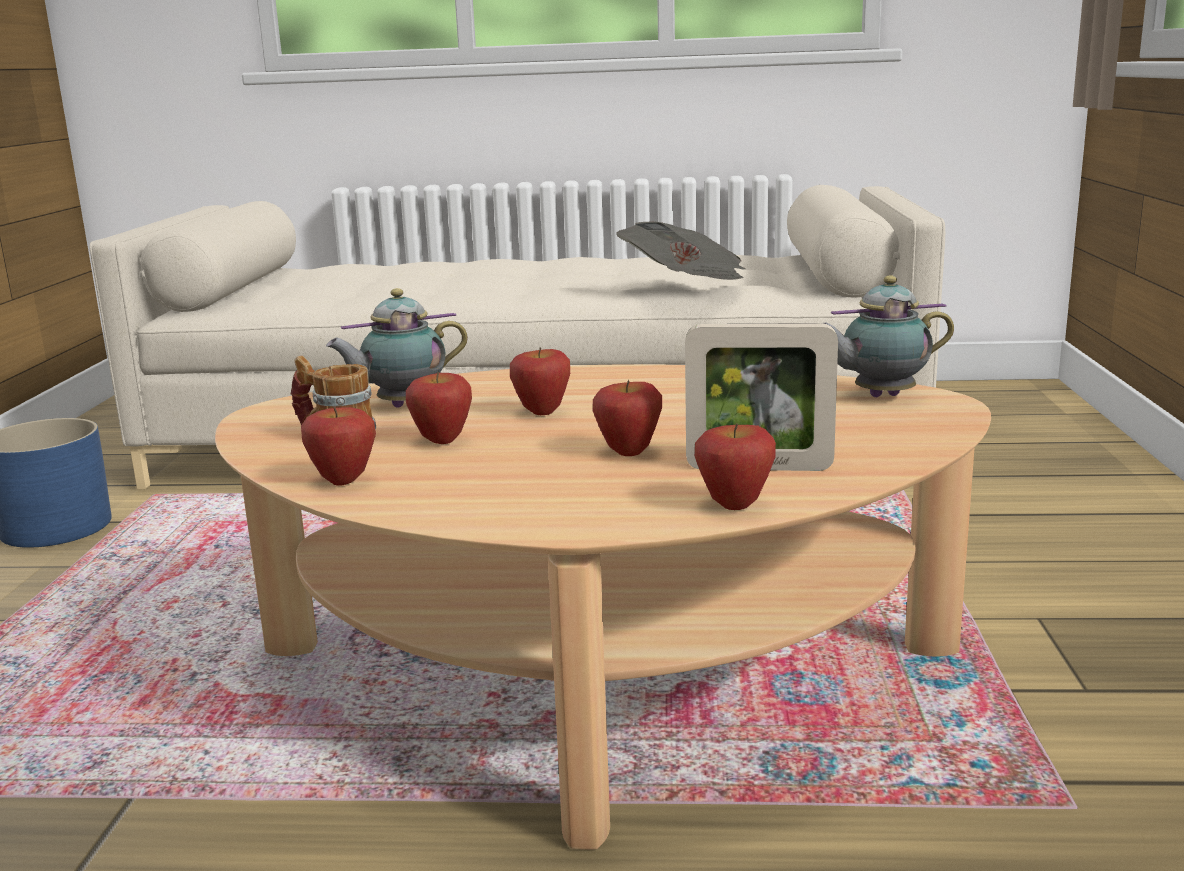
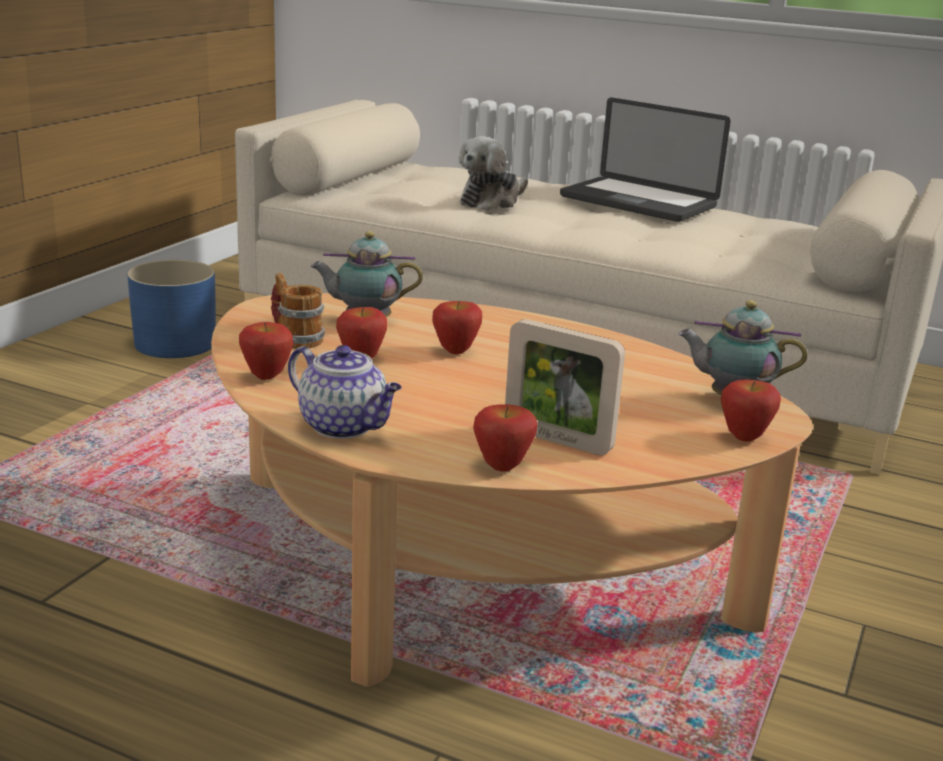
camera: 20 degrees right, 5 degrees up
apple [593,380,662,456] -> apple moved to [721,379,781,442]
newspaper [616,221,745,280] -> none
none -> teapot [288,345,402,439]
none -> plush toy [459,136,528,211]
none -> laptop [560,98,731,222]

